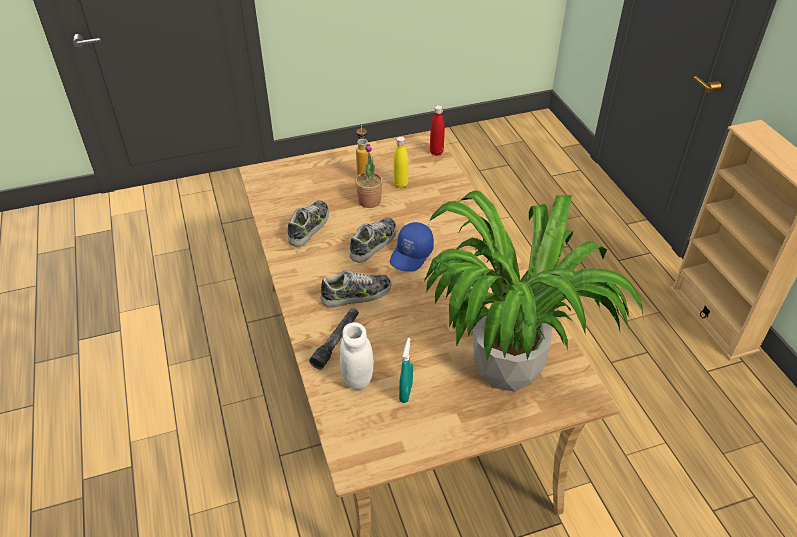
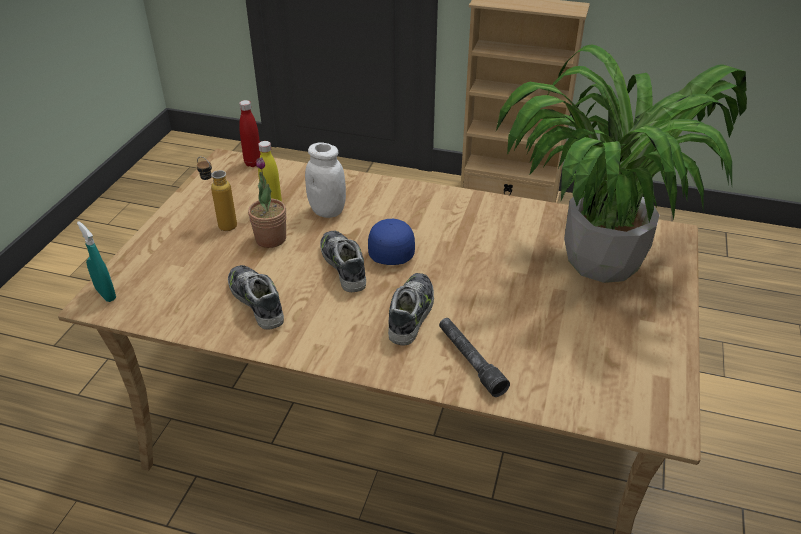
camera: 55 degrees left, 5 degrees down
white jar [340,322,374,390] -> white jar moved to [305,142,346,218]
blue cap [390,222,434,272] -> blue cap turned 150 degrees counterclockwise [368,219,415,265]
turquoise spray bottle [399,338,413,403] -> turquoise spray bottle moved to [77,221,116,302]

